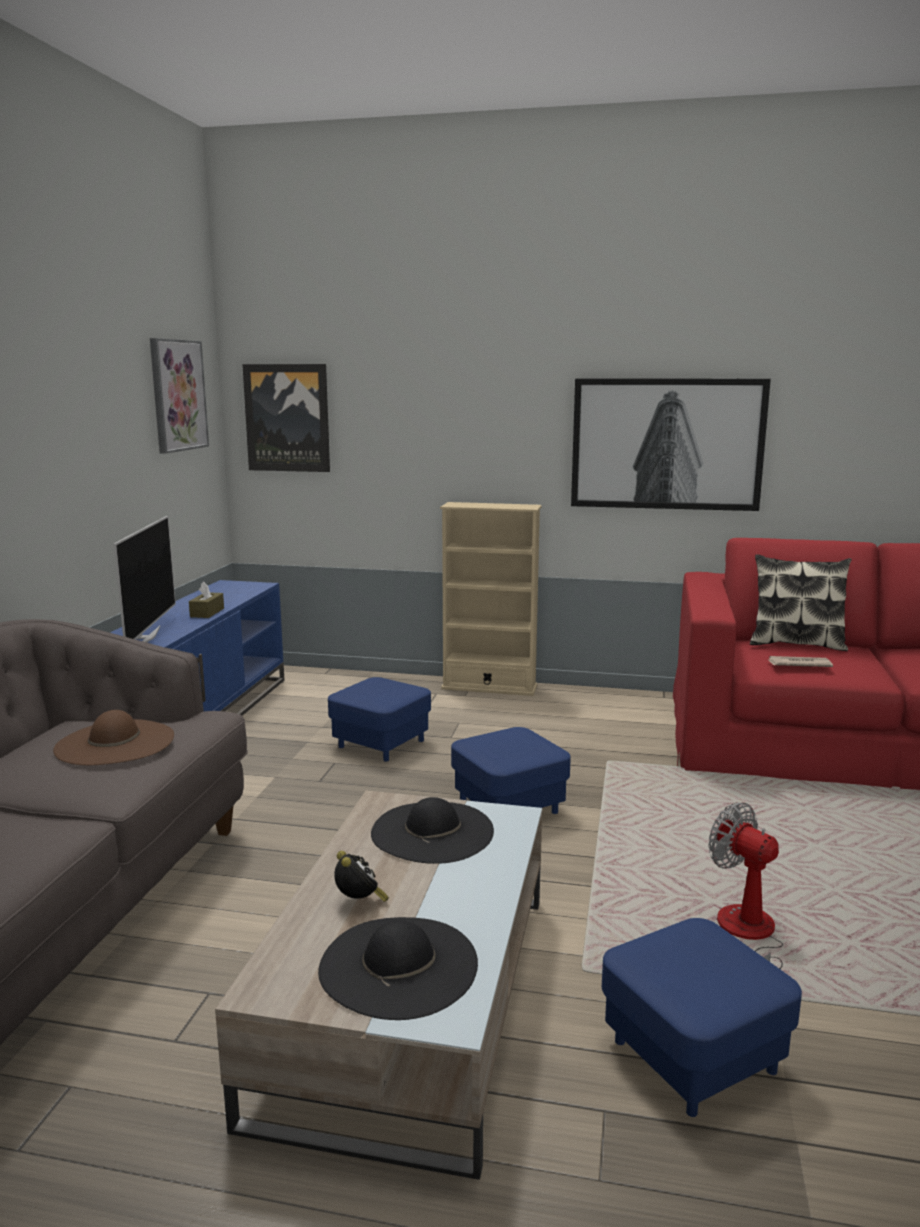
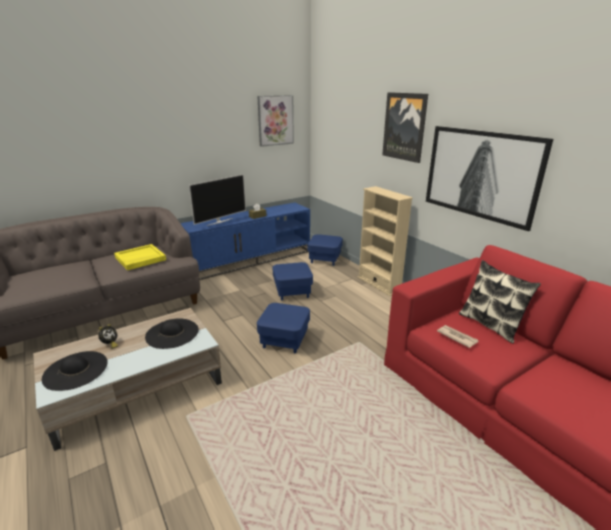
camera: 45 degrees right, 10 degrees up
brown hat [53,710,174,765] -> yellow tray [114,244,166,270]
picture [242,364,330,472] -> picture moved to [382,92,428,163]
blue ottoman [602,918,802,1117] -> blue ottoman moved to [307,234,343,266]
fan [708,802,783,969] -> none

